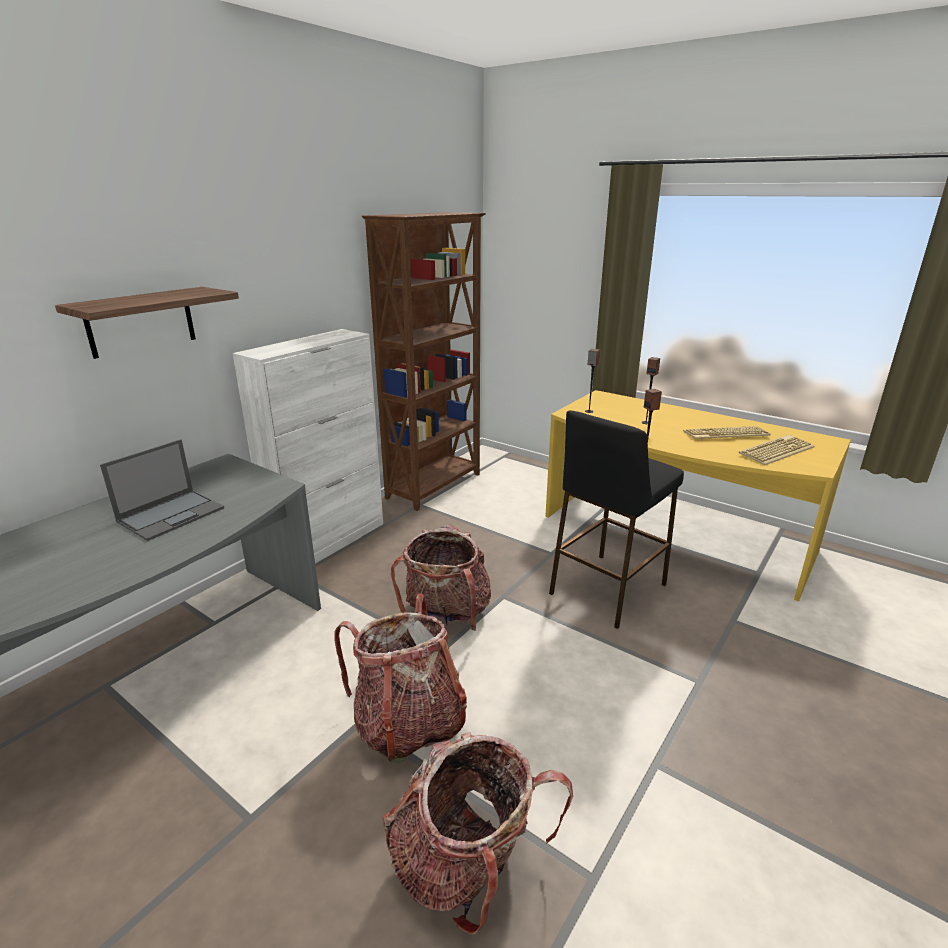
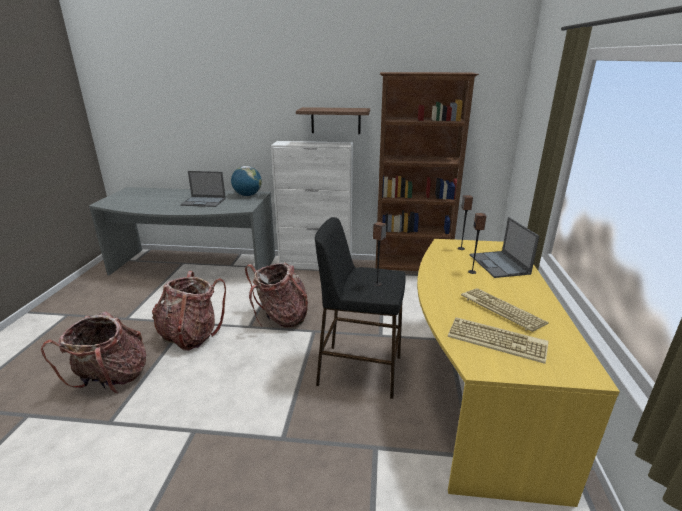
camera: 60 degrees right, 0 degrees up
shelf [55,287,239,359] -> shelf moved to [296,107,370,134]
none -> globe [231,166,262,196]
none -> laptop [470,217,539,278]

